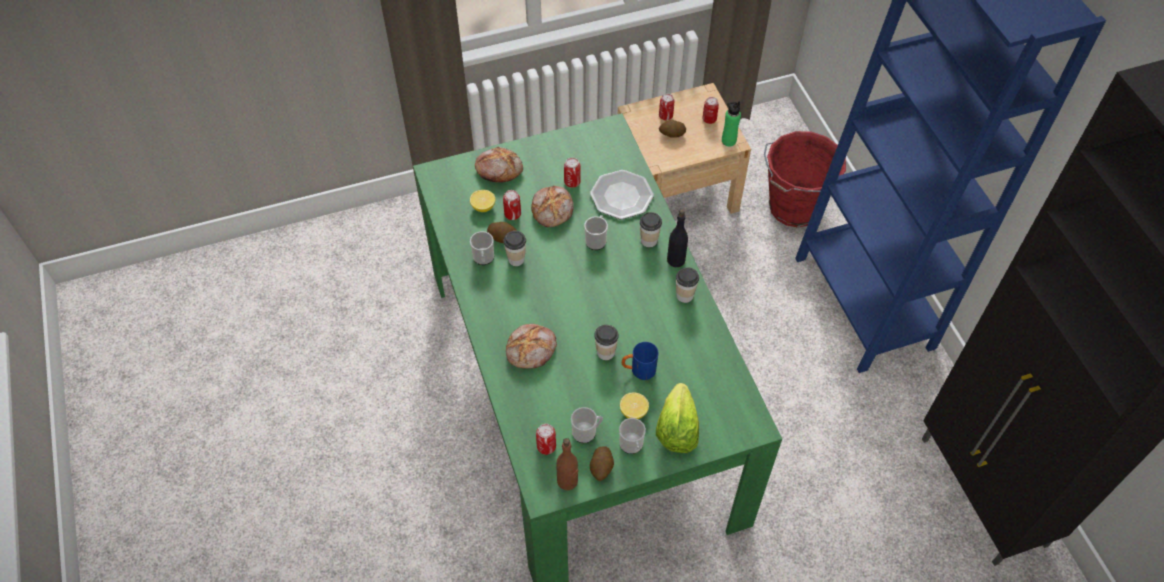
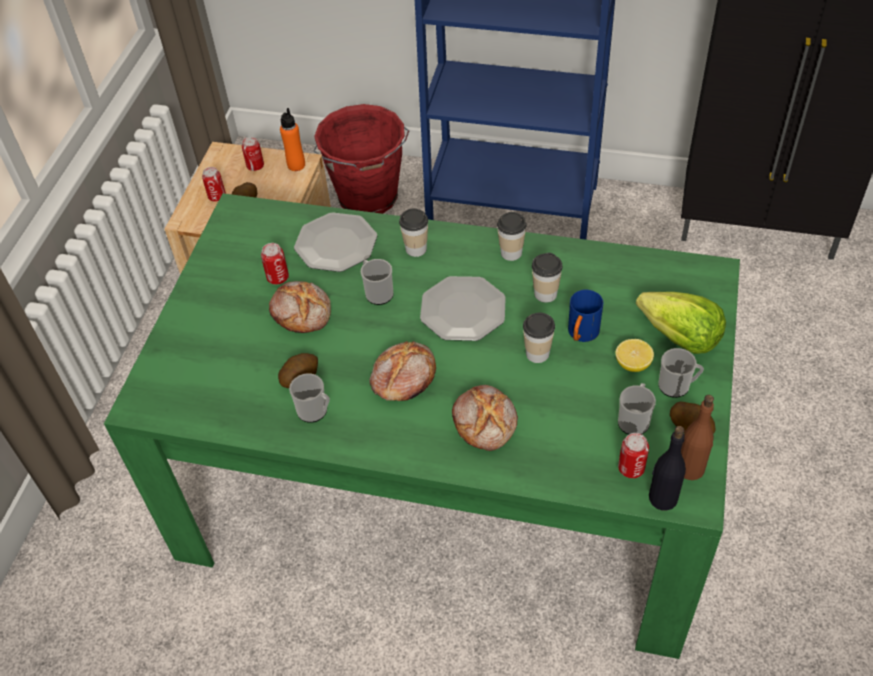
camera: 55 degrees left, 5 degrees down
lemon [470,190,495,212] -> none
bread [475,147,523,183] -> bread moved to [369,341,436,401]
can [503,190,521,220] -> none
cup [503,231,526,266] -> cup moved to [532,253,562,303]
black bottle [667,209,688,267] -> black bottle moved to [649,426,686,511]
green bottle [722,101,741,147] -> orange bottle [280,108,305,171]
none -> plate [420,276,506,341]

